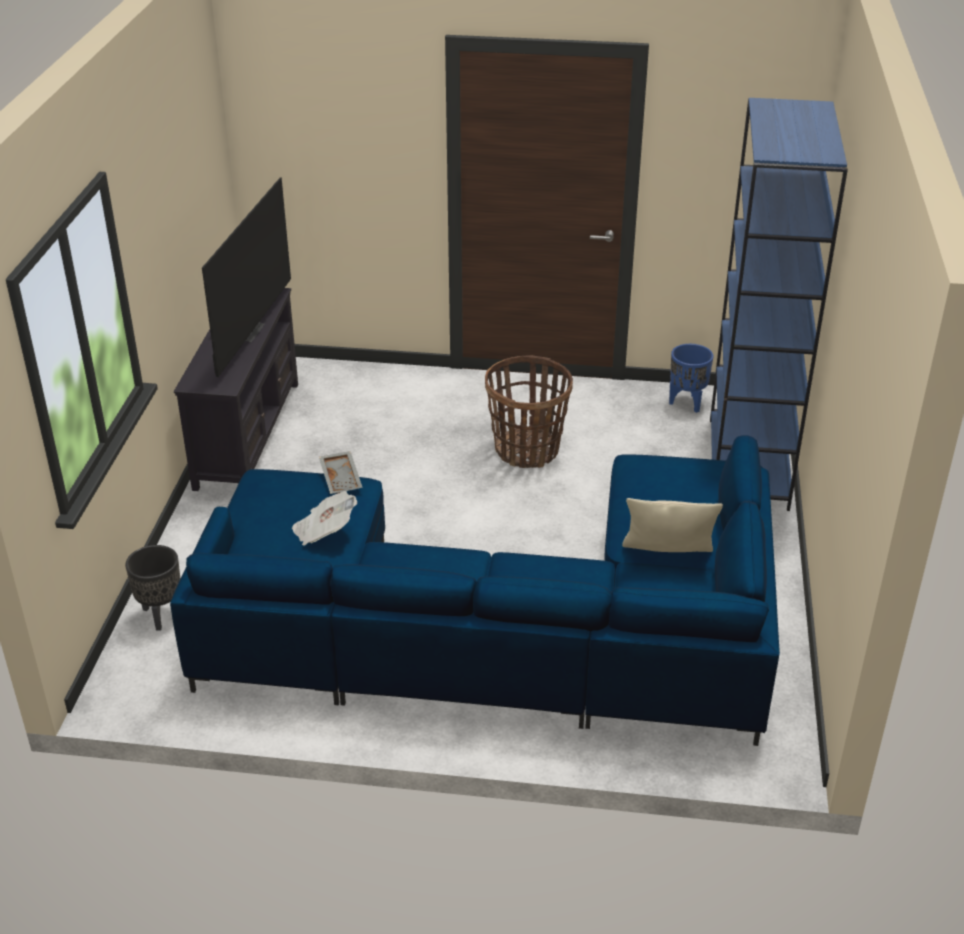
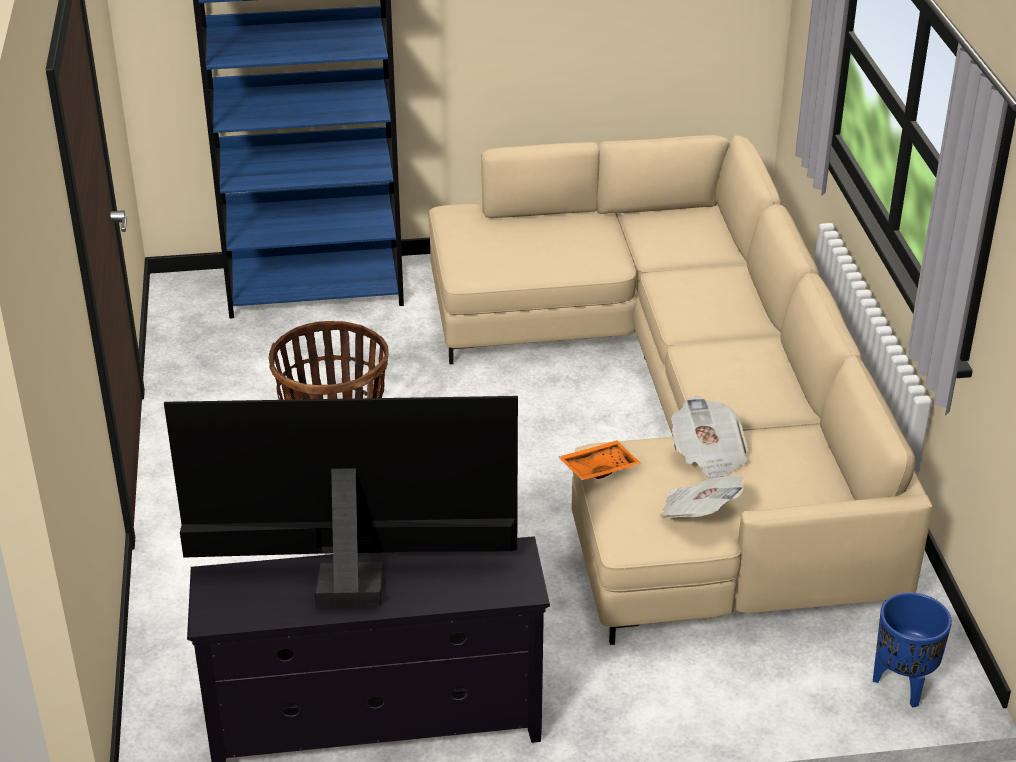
camera: 105 degrees left, 0 degrees up
black planter [125,545,180,631] -> none
blue sofa [170,435,780,746] -> beige sofa [428,135,932,645]
grey tray [319,451,363,494] -> orange tray [559,440,641,480]
beige pillow [622,498,723,552] -> none
blue planter [669,344,713,413] -> blue planter moved to [873,592,952,707]
none -> newspaper [660,476,744,518]

